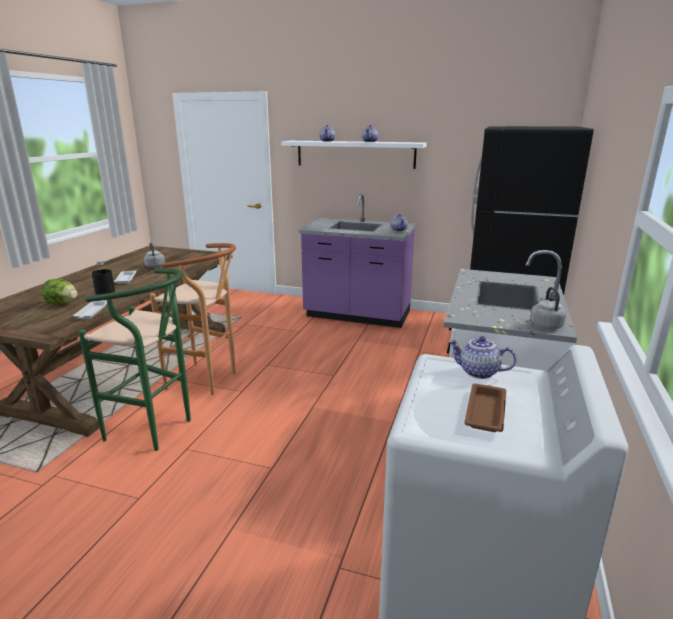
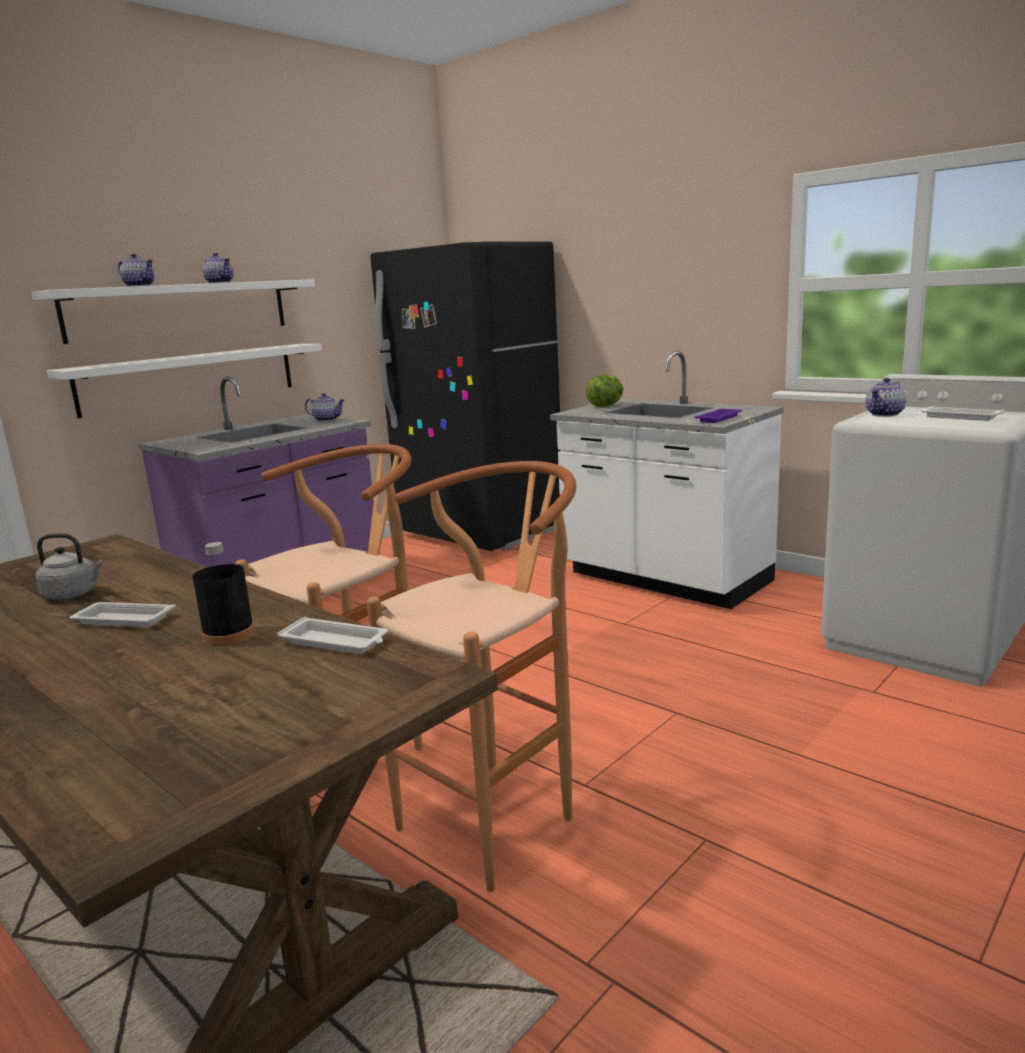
camera: 65 degrees left, 5 degrees down
lettuce [41,279,77,305] -> lettuce moved to [586,374,623,407]
green stool [79,268,191,451] -> brown stool [367,461,576,892]
brown tray [464,384,506,432] -> white tray [921,407,1004,421]
grey kettle [530,287,566,330] -> none
none -> white shelf [47,344,322,419]
none -> purple tray [694,409,742,423]

